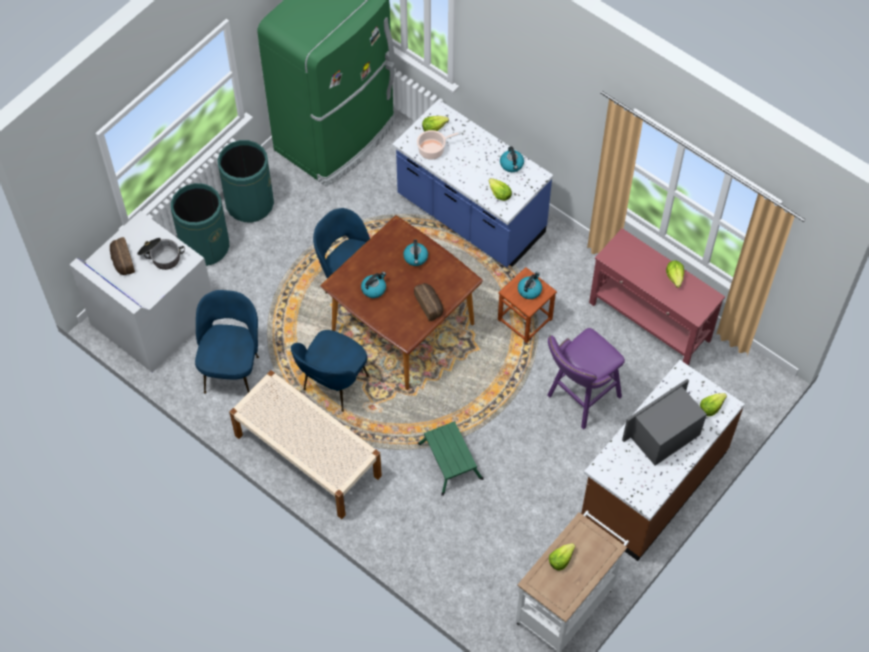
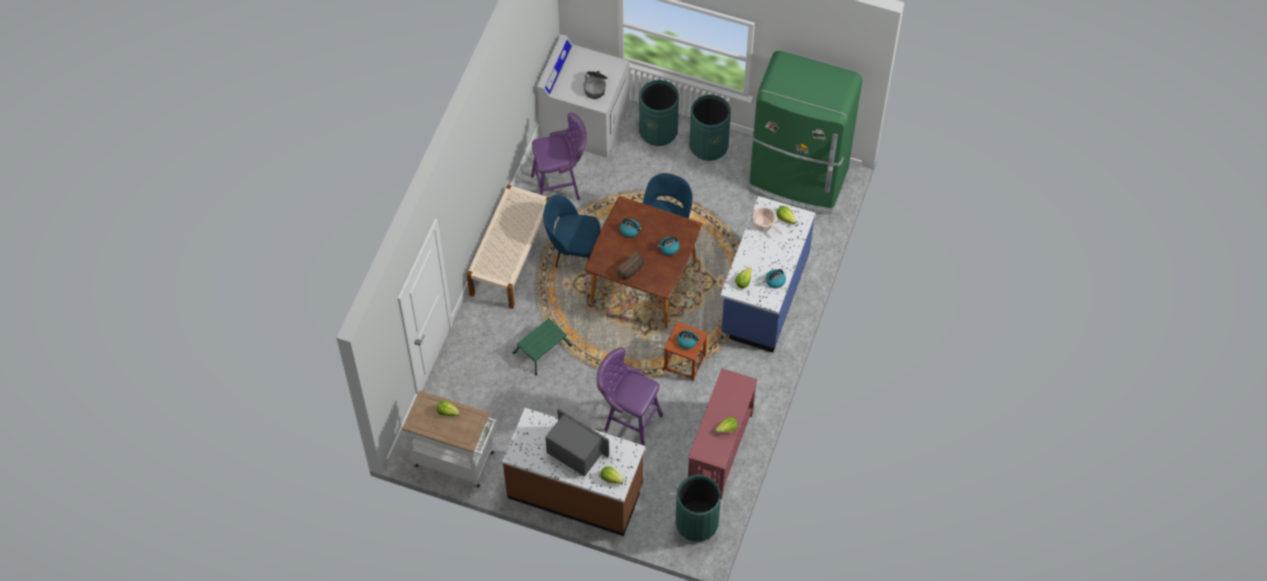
camera: 70 degrees right, 0 degrees up
bread [110,237,135,275] -> none
blue chair [195,290,259,394] -> purple stool [531,113,587,200]
none -> green trash can [675,475,721,542]

